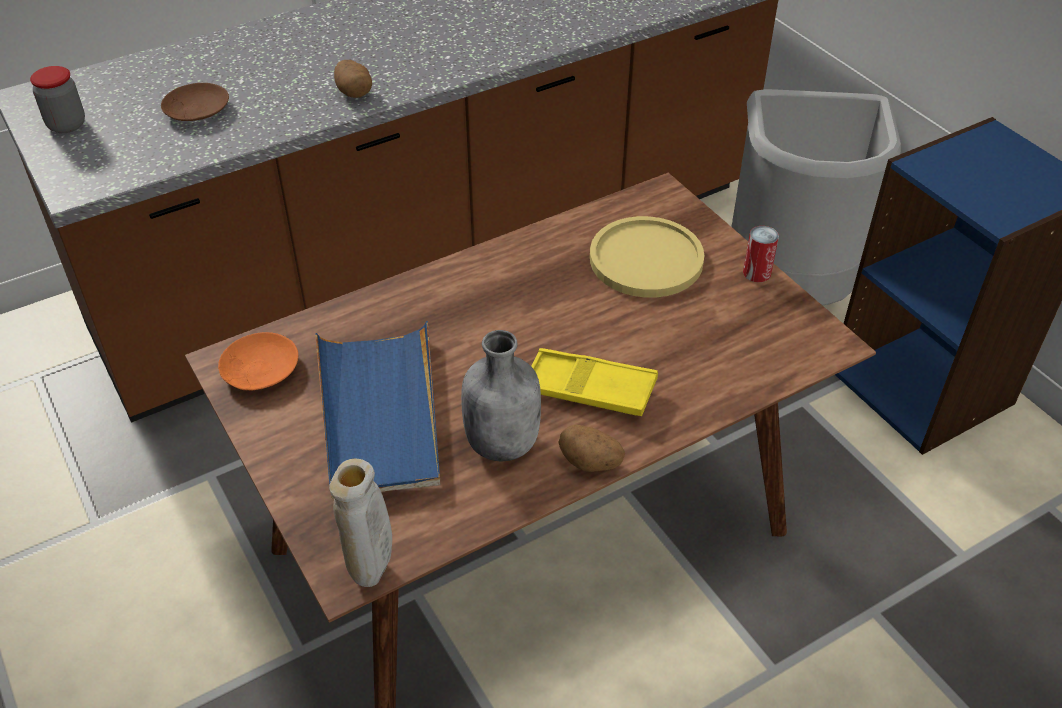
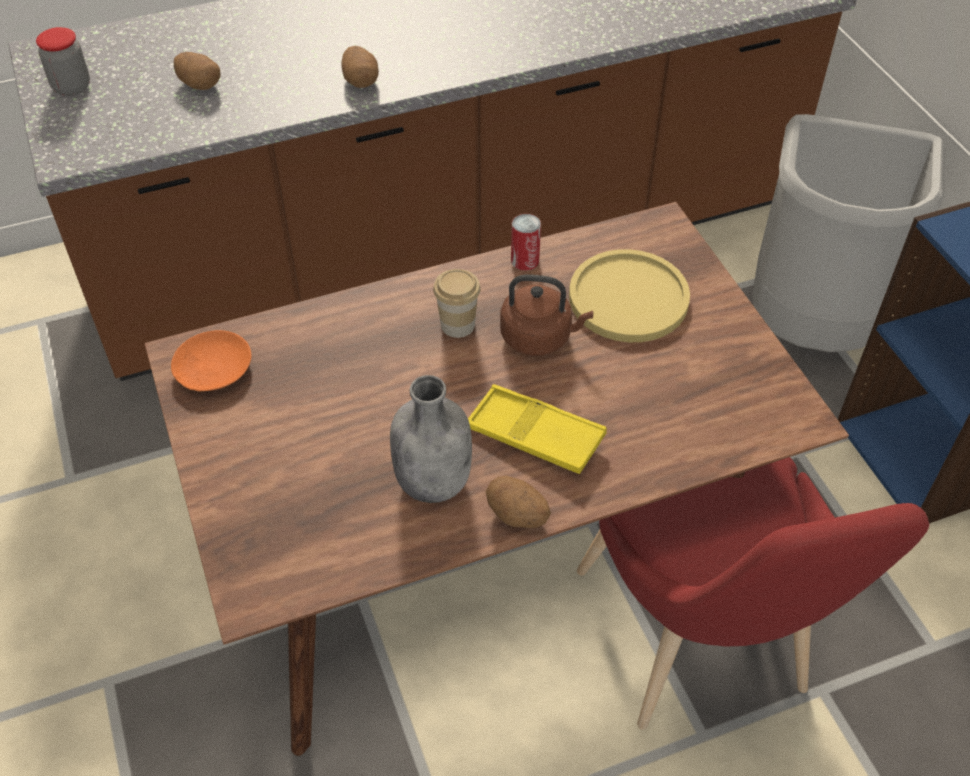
camera: 10 degrees right, 5 degrees up
brown plate [161,83,229,121] -> potato [174,52,221,90]
blue tray [315,321,440,499] -> none
beige vase [329,459,392,587] -> none
can [743,226,779,282] -> can moved to [511,214,541,271]
none -> cup [433,269,481,338]
none -> brown kettle [500,274,593,356]
none -> red chair [577,457,929,730]

